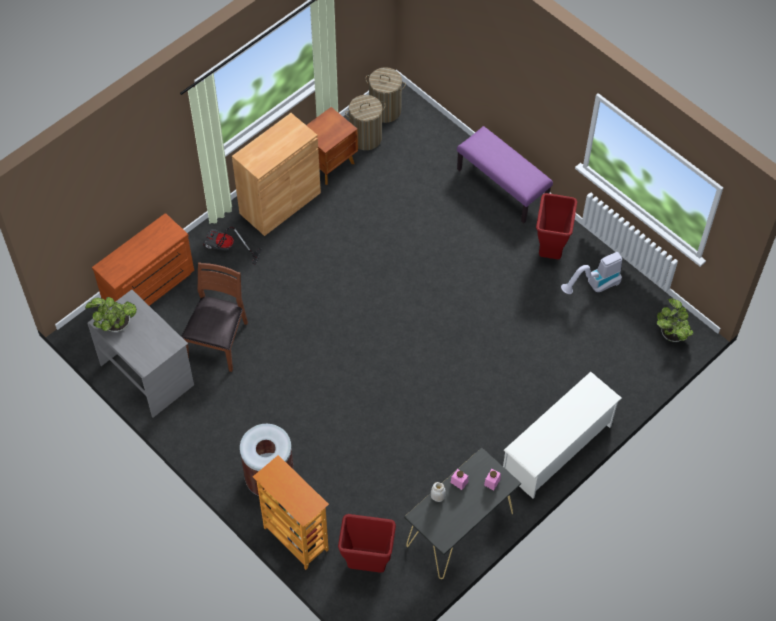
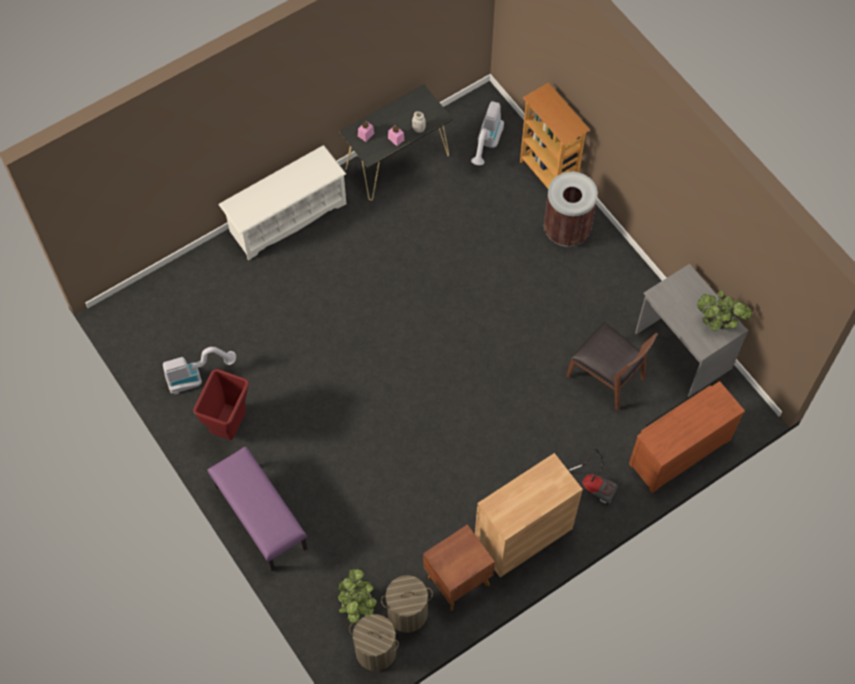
camera: 170 degrees left, 5 degrees up
brown chair [181,262,248,372] -> brown chair turned 75 degrees counterclockwise [566,322,658,411]
red trash can [338,514,396,573] -> vacuum cleaner [471,101,504,165]
potted plant [657,298,694,342] -> potted plant moved to [338,569,377,623]

